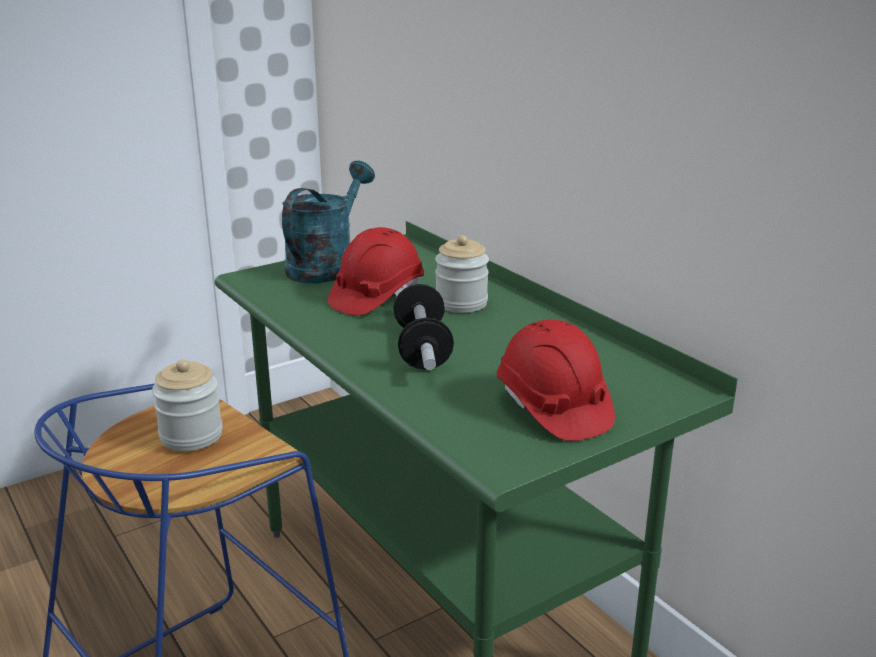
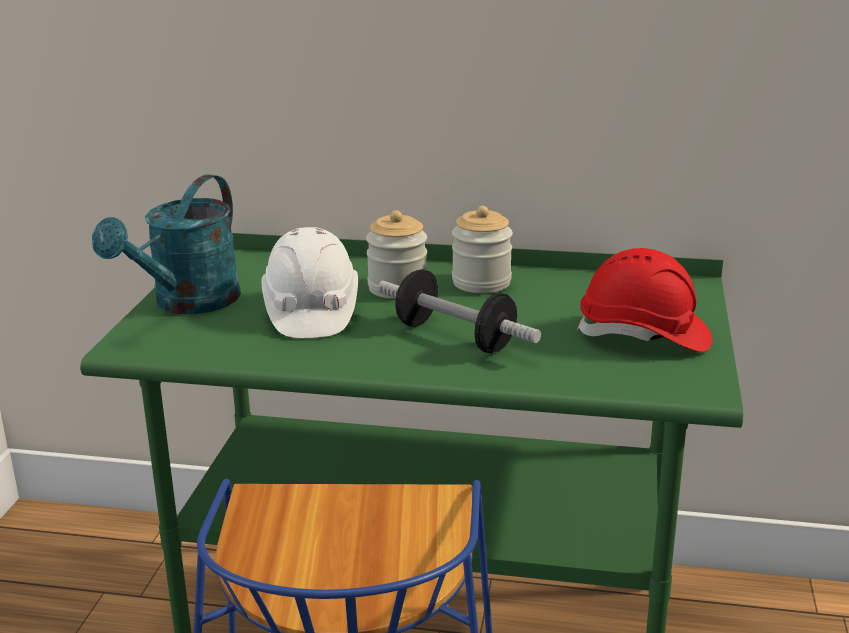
camera: 45 degrees left, 0 degrees up
jar [152,359,223,451] -> jar moved to [452,206,513,293]
turquoise watering can [282,161,375,283] -> turquoise watering can turned 135 degrees counterclockwise [92,174,241,314]
red hard hat [328,227,424,316] -> white hard hat [261,227,358,338]

